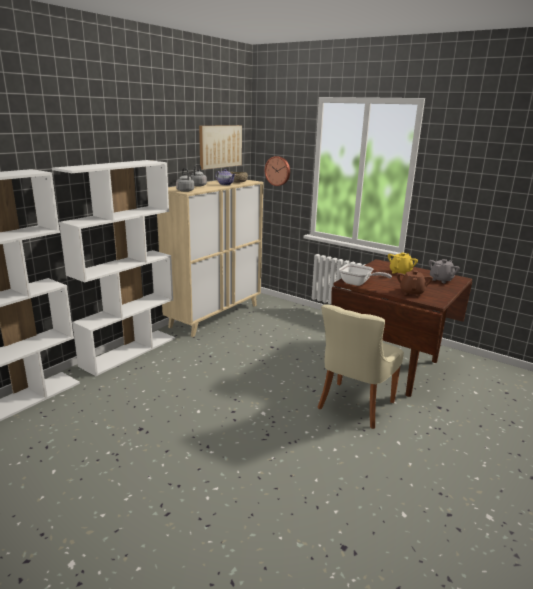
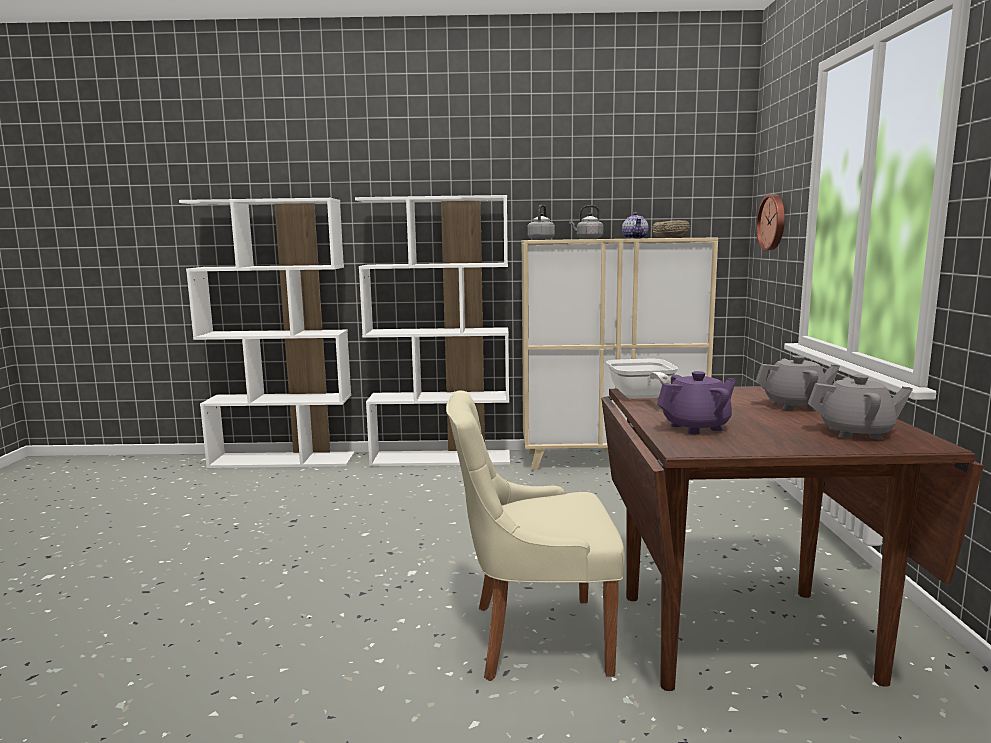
camera: 55 degrees right, 10 degrees down
picture [199,125,242,170] -> none
yellow teapot [388,252,418,274] -> grey teapot [755,355,840,410]
brown teapot [396,270,433,296] -> purple teapot [657,371,736,434]

